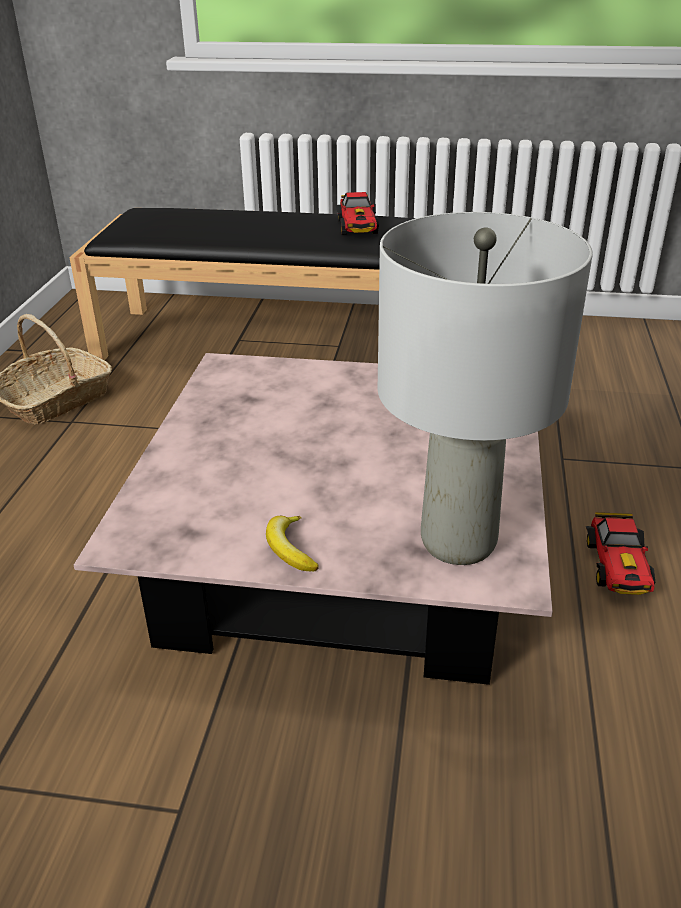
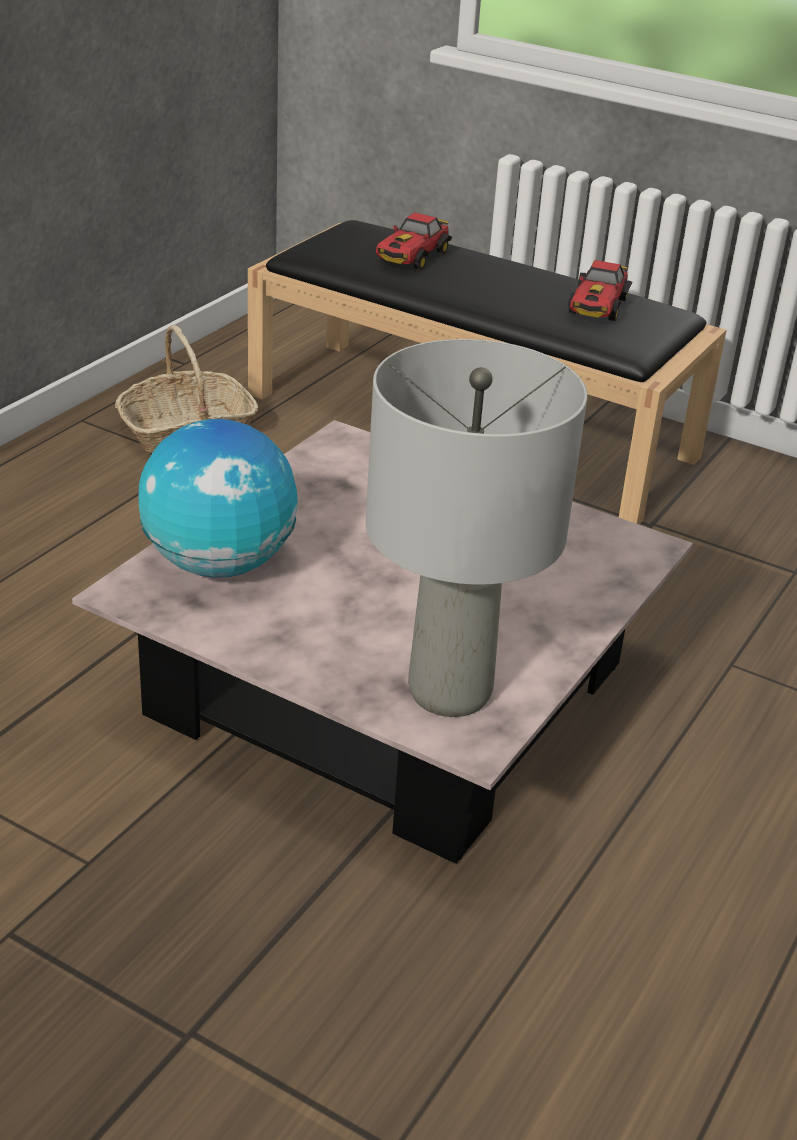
camera: 20 degrees right, 0 degrees up
banana [266,516,319,571] -> none
toy car [586,512,655,595] -> toy car moved to [376,213,452,270]
none -> globe [138,419,298,578]

